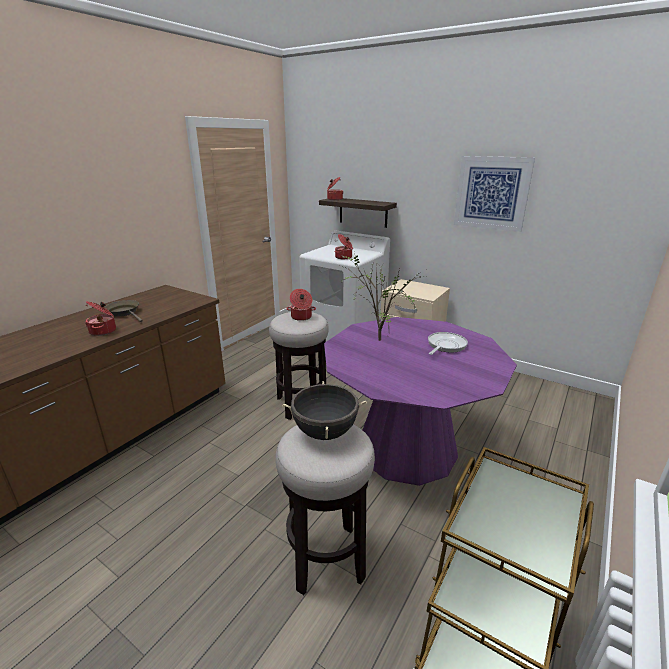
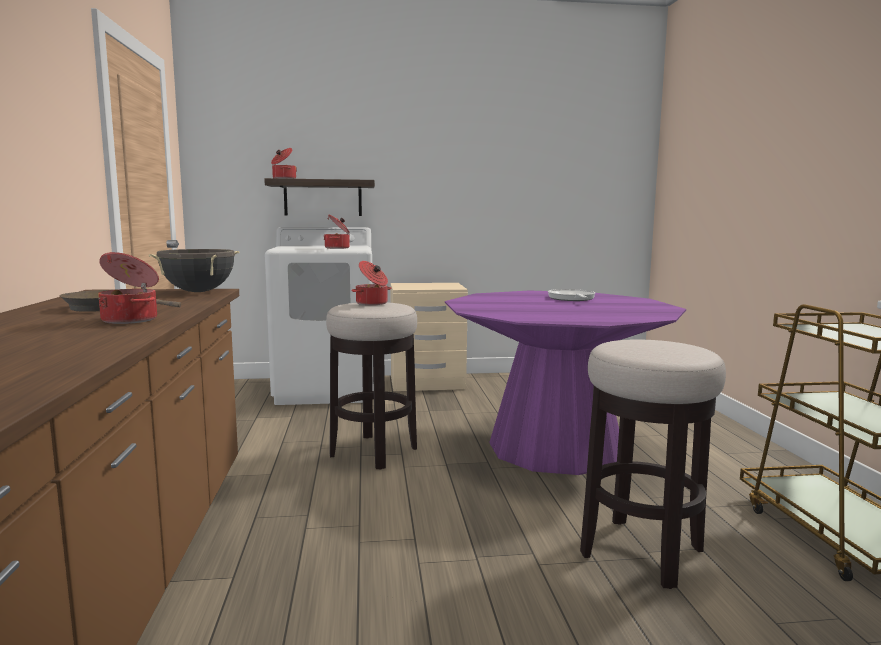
camera: 40 degrees left, 15 degrees down
black cooking pot [282,381,367,440] -> black cooking pot moved to [149,249,239,292]
potted plant [339,255,423,341] -> none
picture [454,156,535,232] -> none

